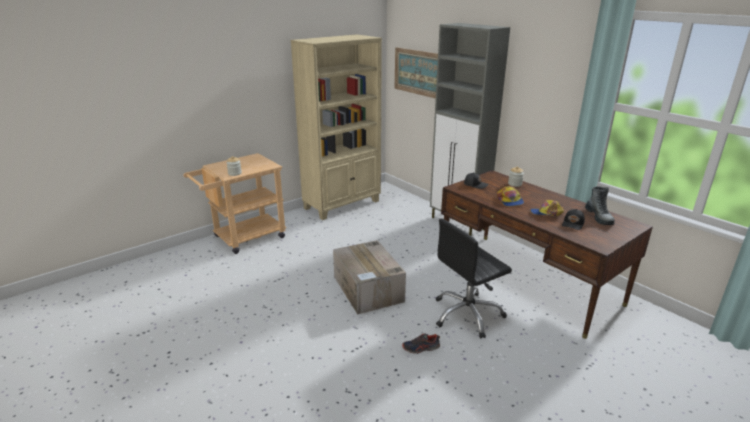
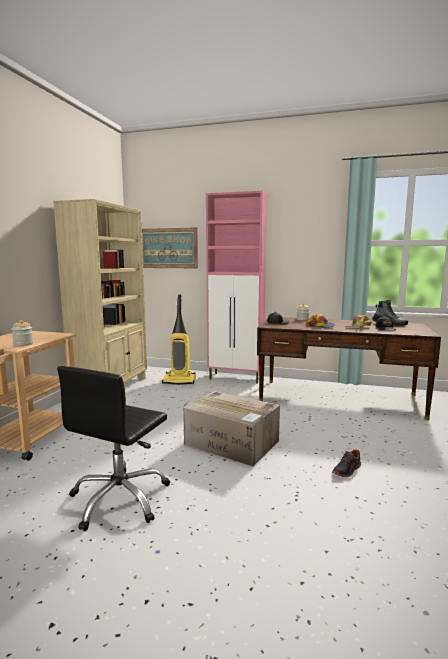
camera: 35 degrees left, 15 degrees down
grey cabinet [430,23,510,236] -> pink cabinet [206,191,267,384]
black office chair [436,218,512,339] -> black office chair moved to [57,366,170,531]
none -> vacuum cleaner [162,294,196,385]

